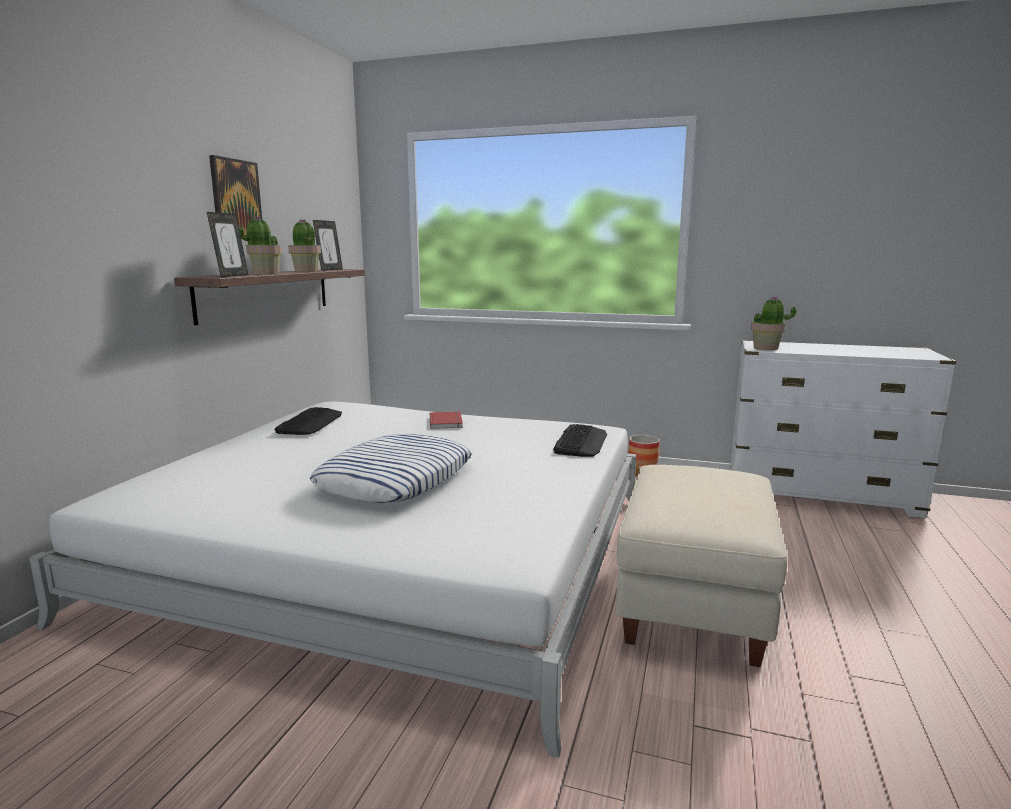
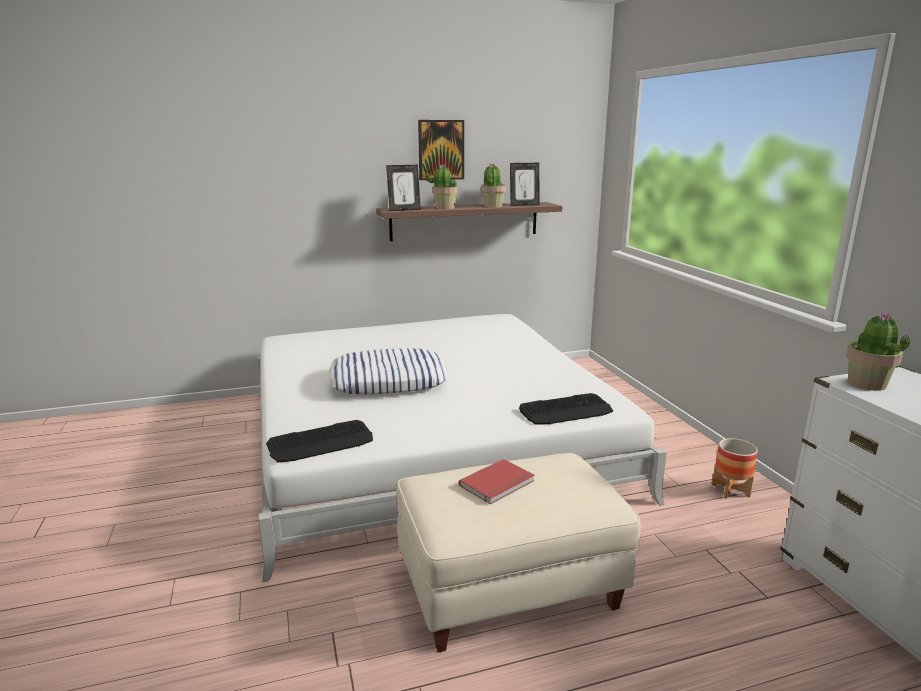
camera: 55 degrees right, 5 degrees up
keyboard [275,407,342,435] -> keyboard moved to [266,420,373,463]
red book [430,411,463,429] -> red book moved to [459,459,535,504]

